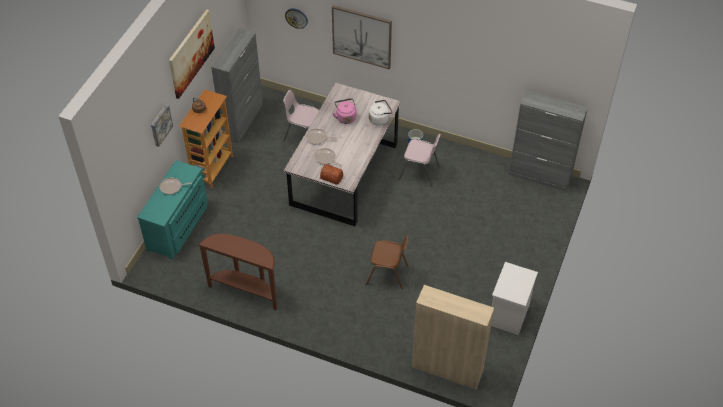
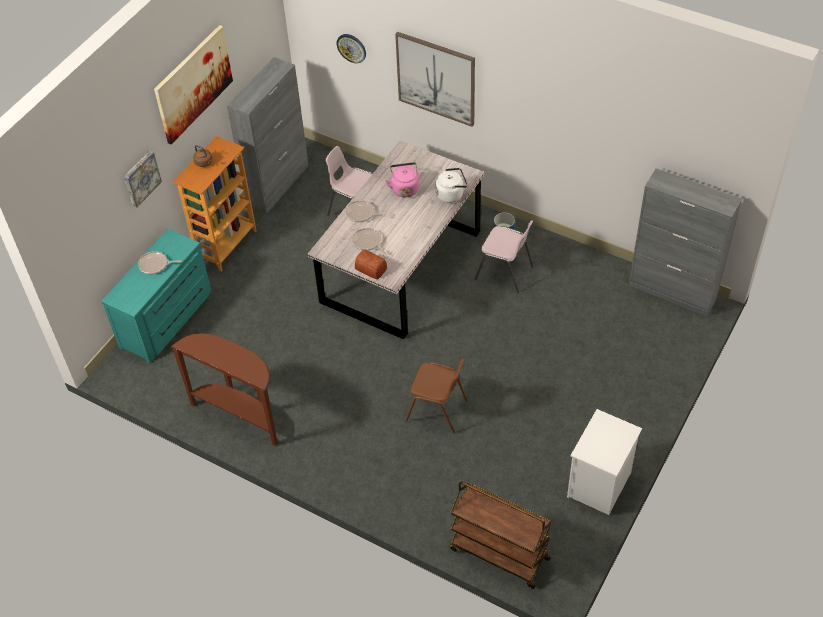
camera: 10 degrees right, 0 degrees up
beige cabinet [412,285,494,390] -> brown cart [449,481,551,589]

